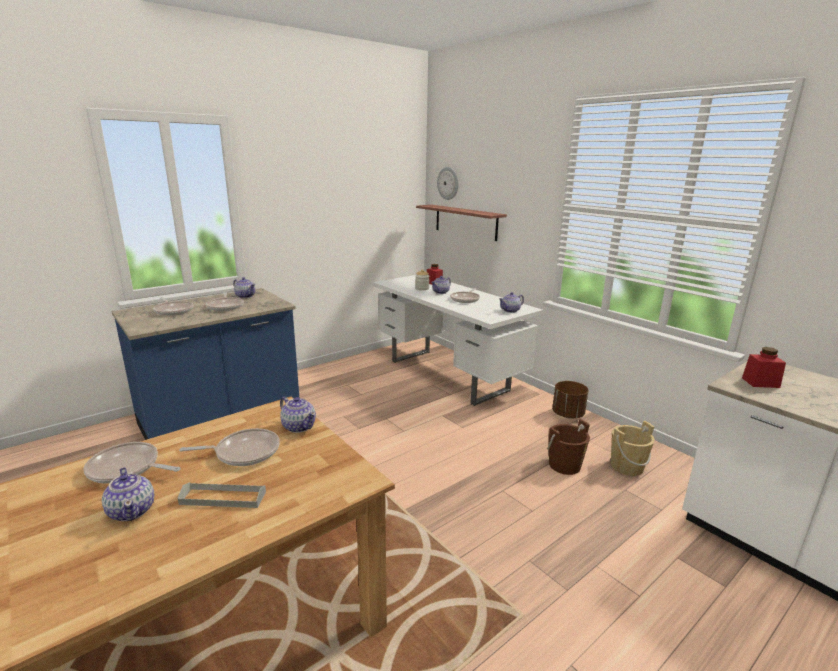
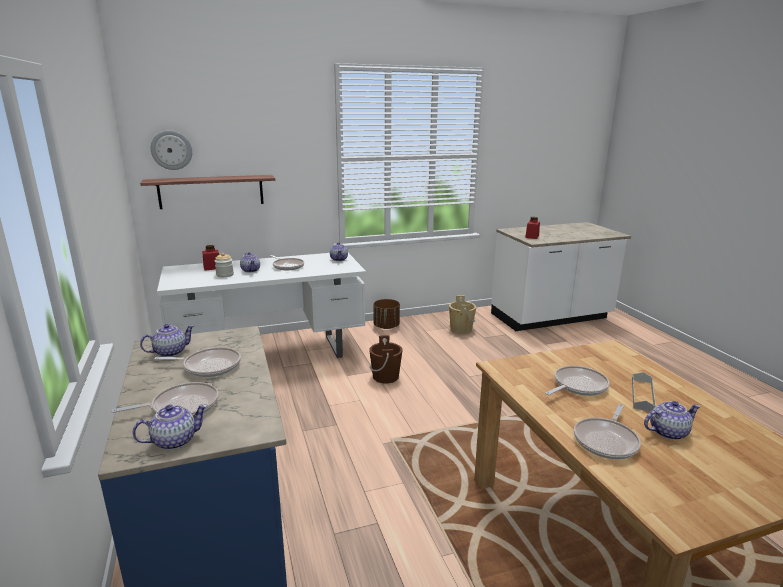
camera: 70 degrees left, 0 degrees up
frying pan [179,428,280,466] -> frying pan turned 45 degrees clockwise [545,366,610,396]
teapot [280,397,316,433] -> teapot moved to [132,404,208,450]
brown bucket [547,419,590,475] -> brown bucket moved to [369,335,403,383]

